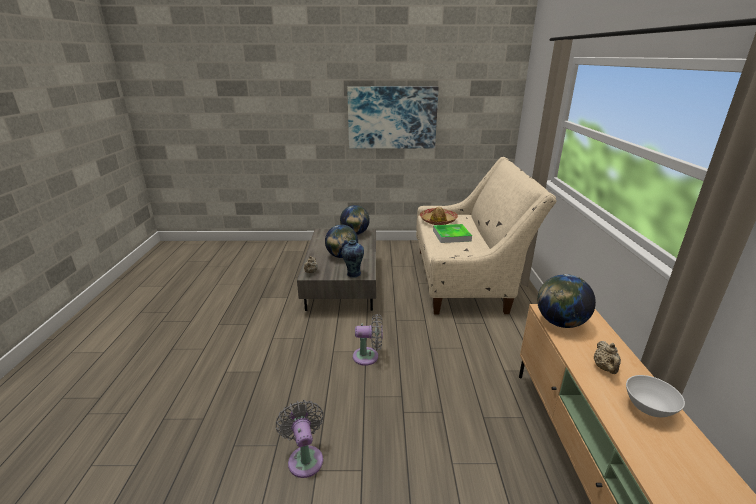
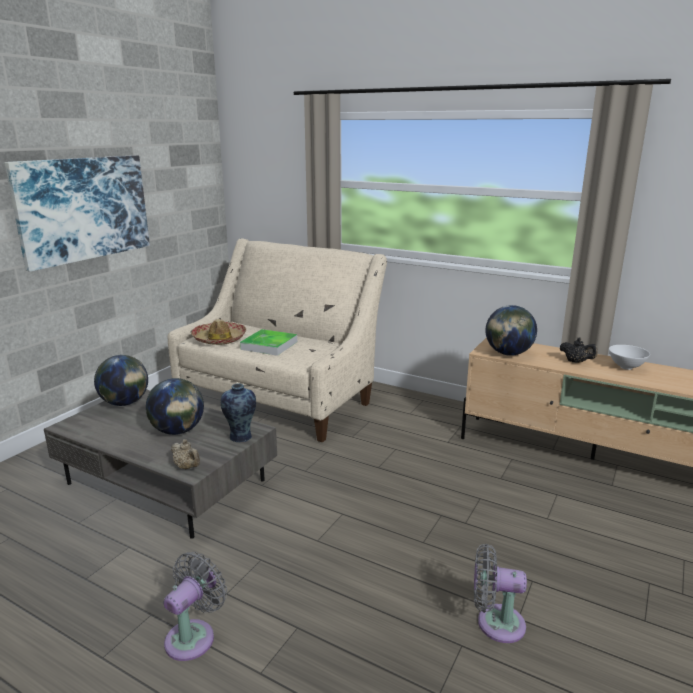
camera: 60 degrees left, 5 degrees down
grey fan [353,314,383,366] -> grey fan moved to [164,552,227,661]
beige teapot [594,341,621,374] -> black teapot [560,338,598,363]

